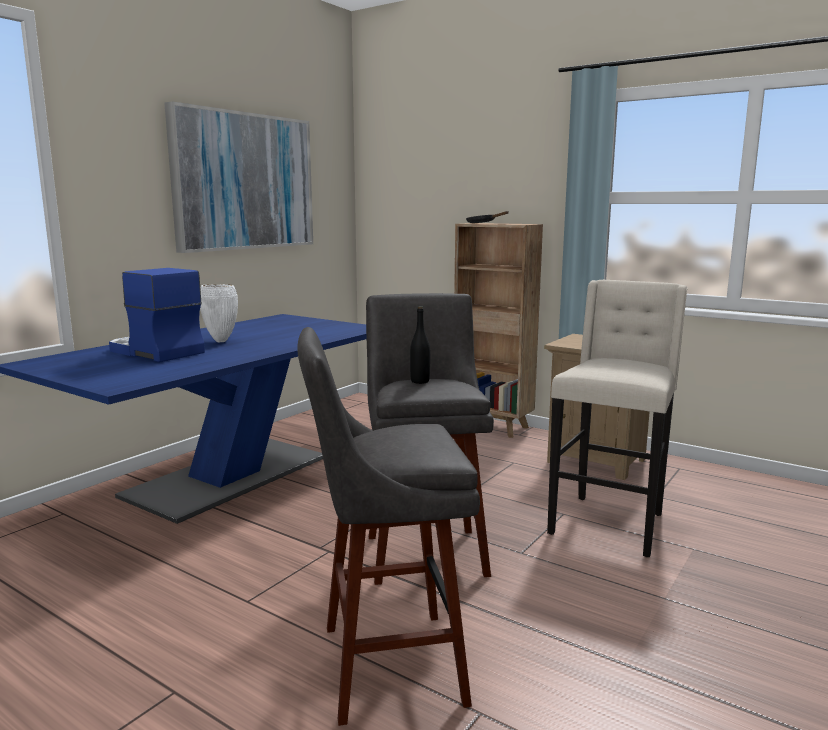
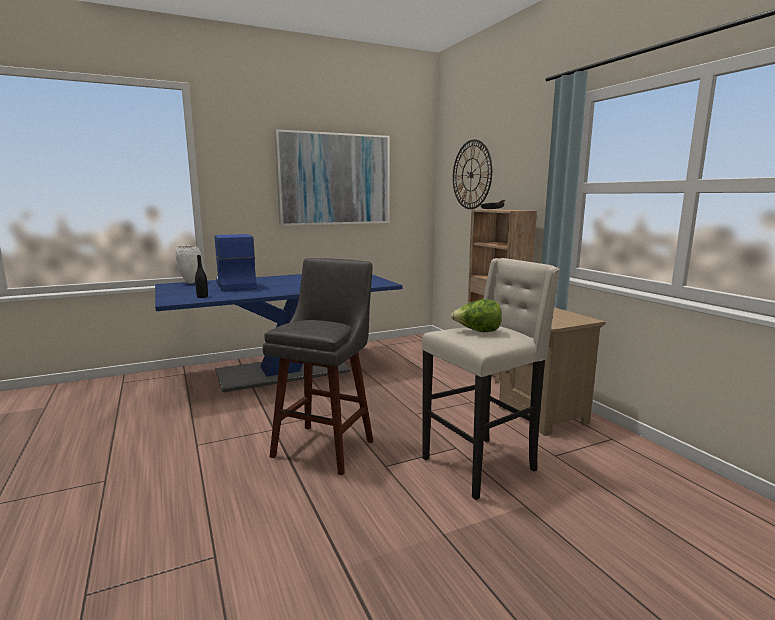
camera: 30 degrees right, 0 degrees up
white vase [200,284,238,342] -> white vase moved to [175,246,201,284]
grey stool [297,327,480,726] -> none
black bottle [410,306,430,384] -> black bottle moved to [195,255,208,298]
none -> lettuce [451,299,502,332]
none -> wall clock [453,139,492,209]

